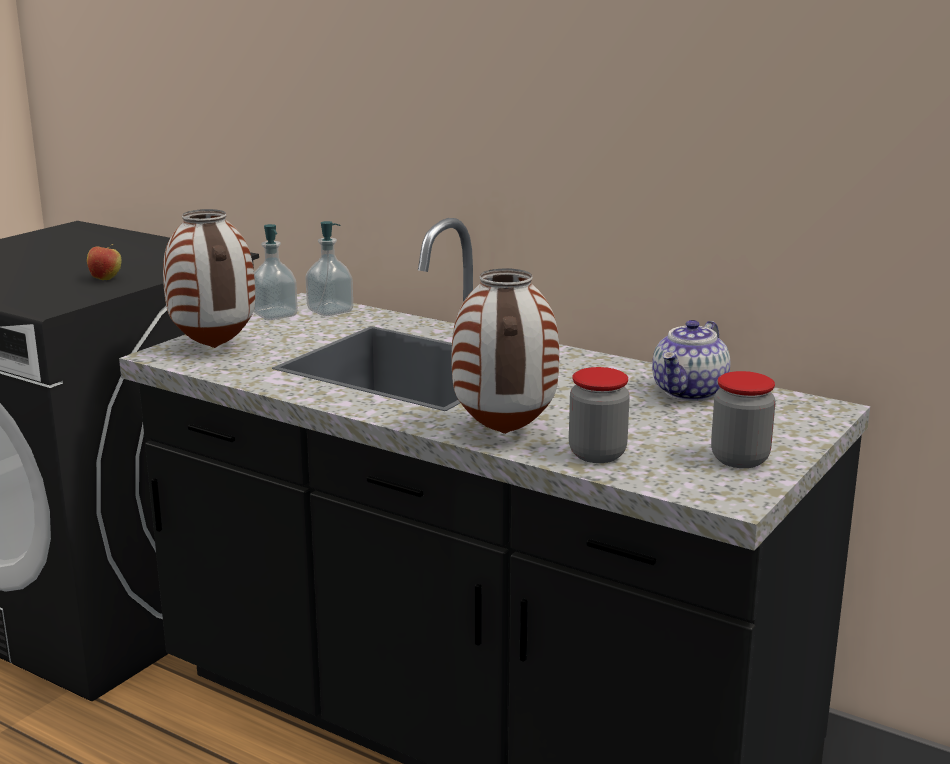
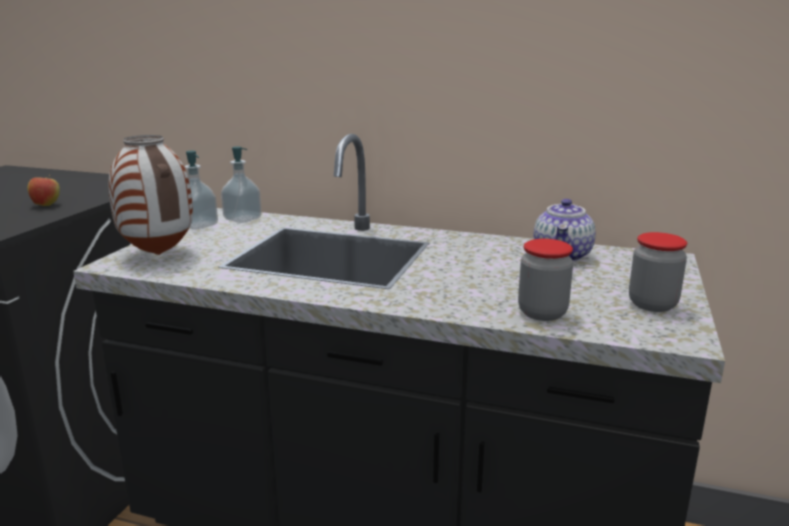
camera: 15 degrees left, 0 degrees up
vase [452,269,559,434] -> none

